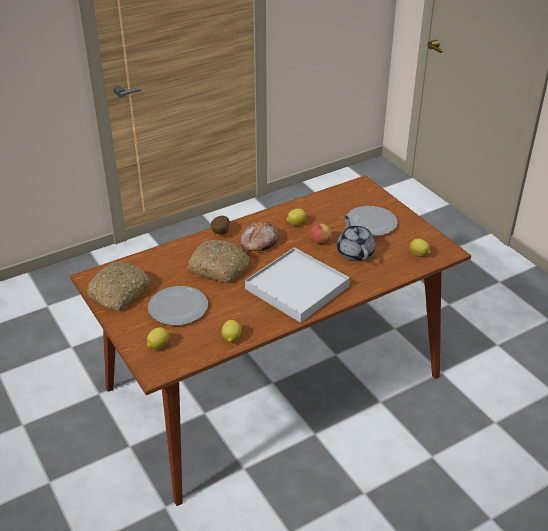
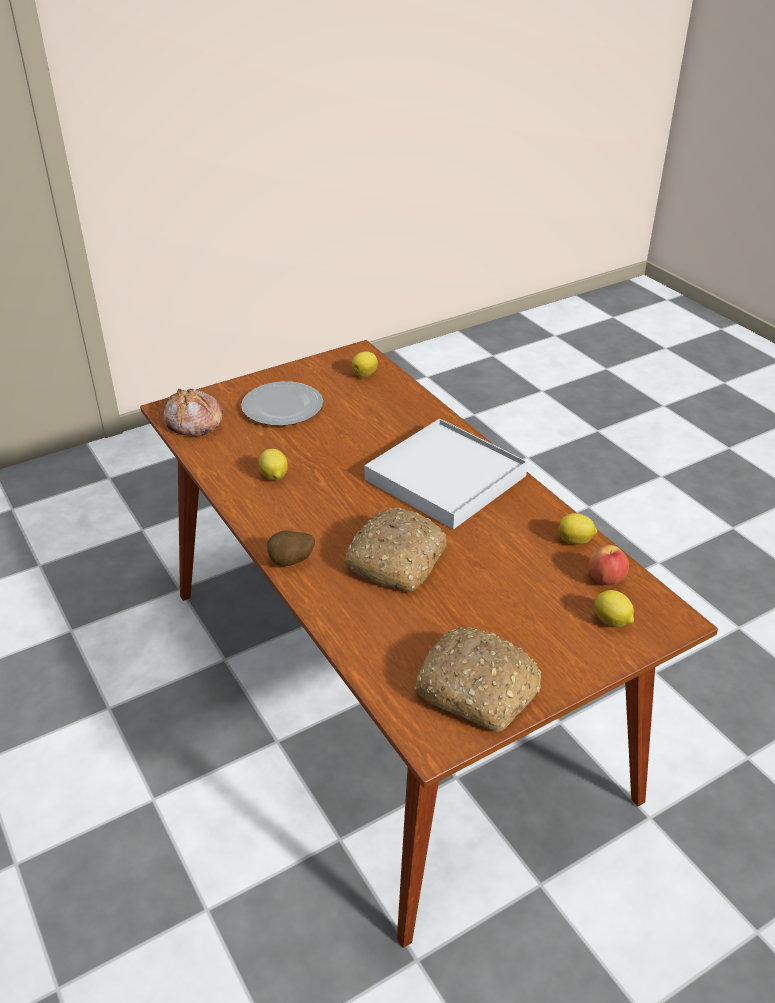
camera: 90 degrees left, 0 degrees up
plate [148,286,208,325] -> none
bread [239,221,279,251] -> bread moved to [163,388,223,436]
apple [311,224,332,244] -> apple moved to [589,545,629,585]
grey teapot [337,216,376,261] -> none

